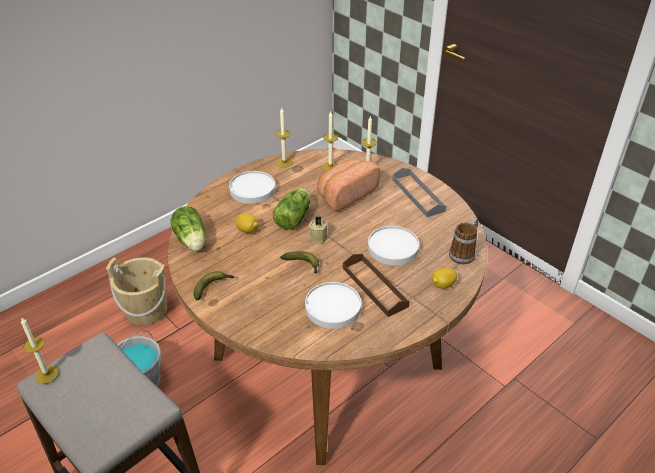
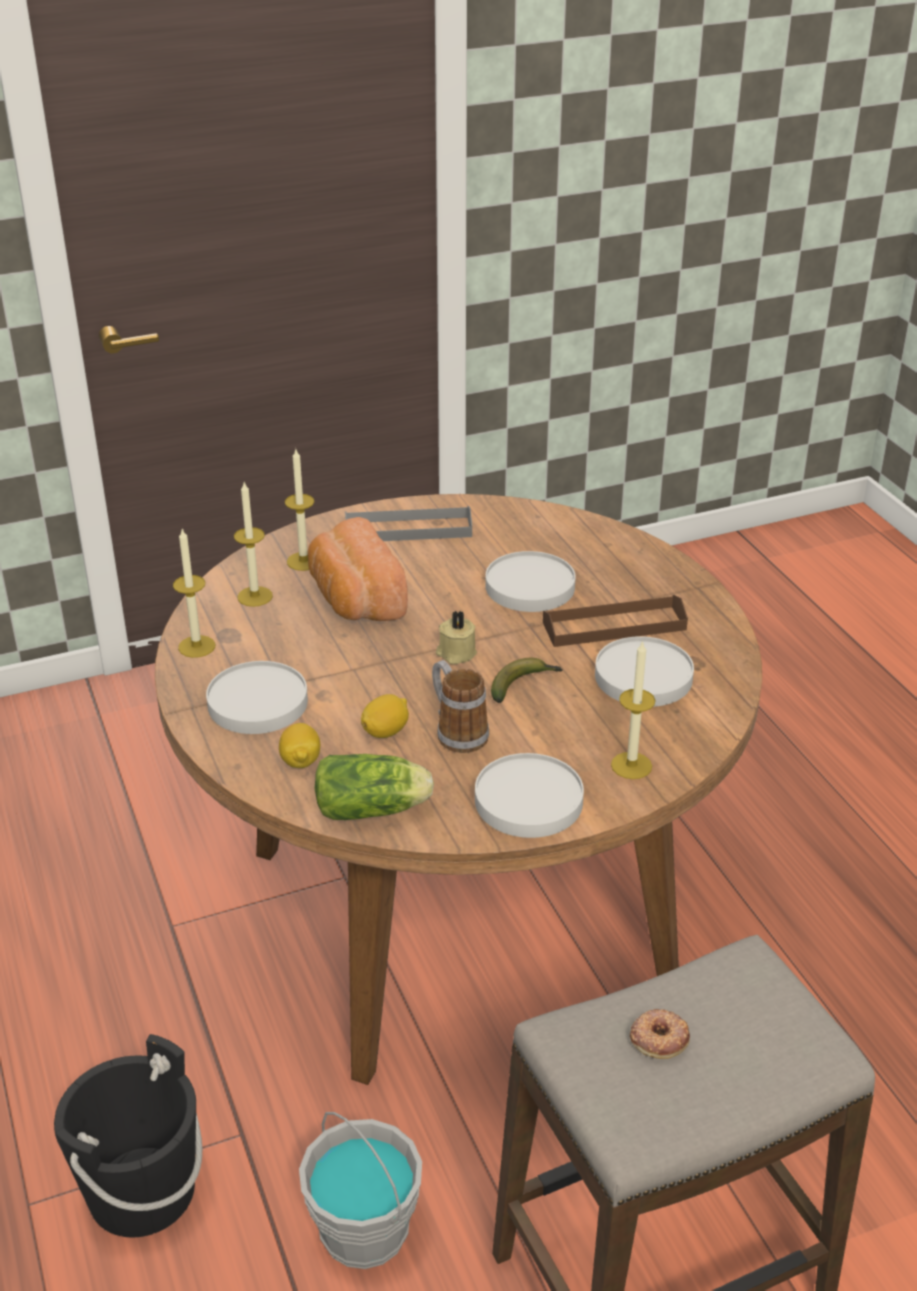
camera: 70 degrees left, 5 degrees down
candle [21,318,59,384] -> candle moved to [611,640,656,779]
beige bucket [106,257,167,326] -> black bucket [54,1034,202,1237]
banana [193,271,234,300] -> white plate [475,753,584,838]
lettuce [273,188,310,230] -> none
lemon [432,268,457,289] -> lemon moved to [279,723,320,768]
mug [449,218,478,264] -> mug moved to [432,660,489,753]
none -> donut [630,1009,690,1059]

